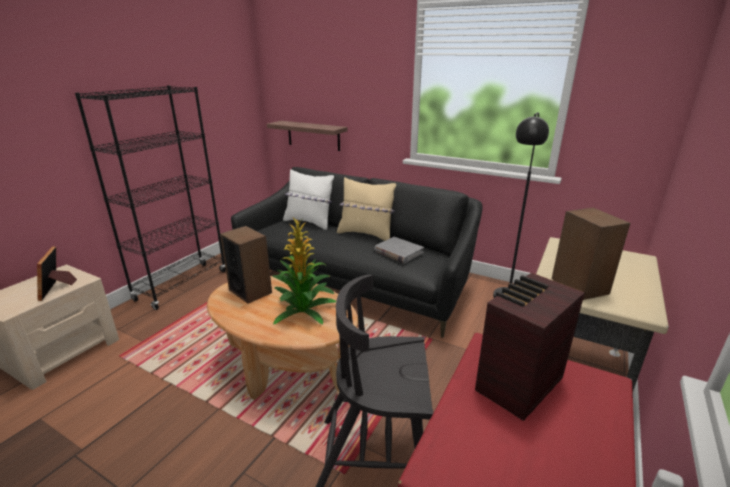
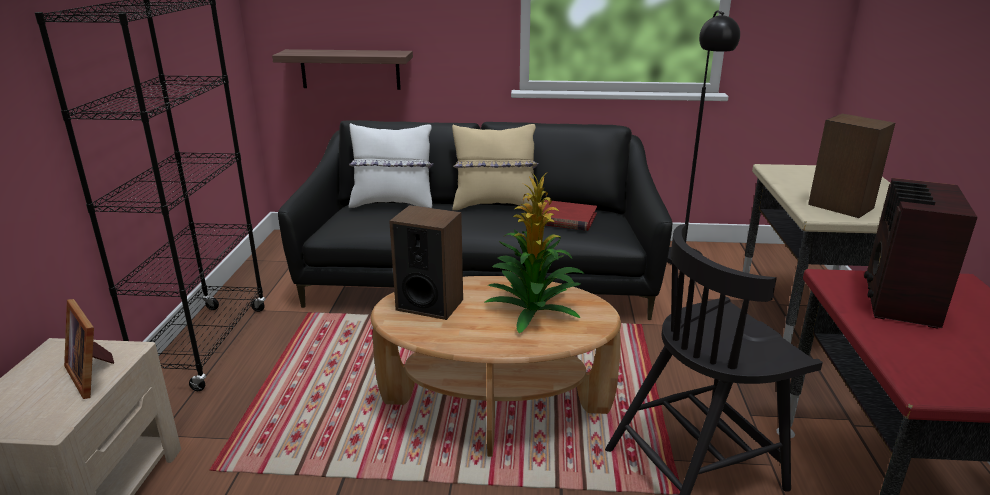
camera: 25 degrees left, 0 degrees up
grey book [374,237,424,264] -> red book [542,200,597,231]

